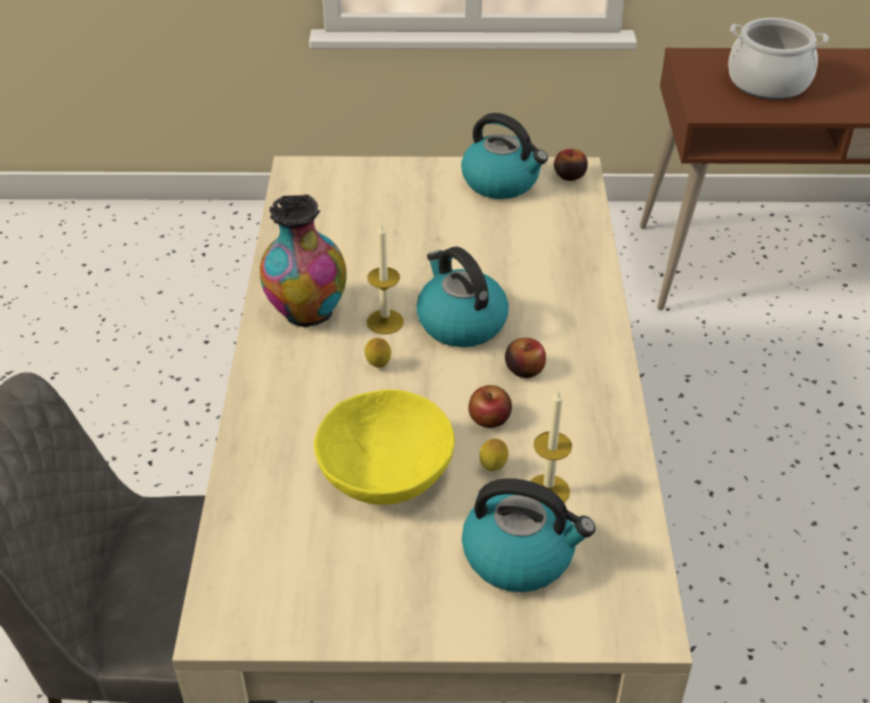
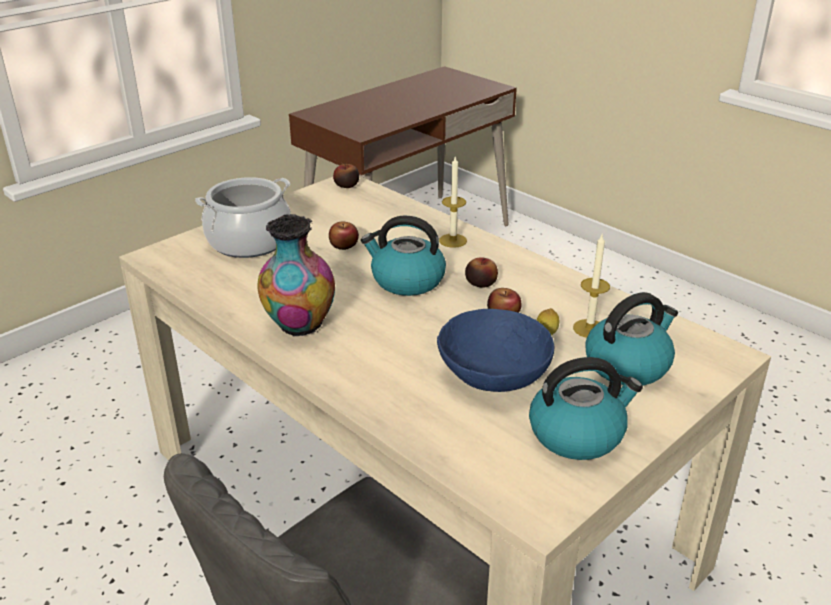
camera: 45 degrees left, 10 degrees down
yellow bowl [314,390,455,505] -> blue bowl [437,309,554,392]
lemon [365,338,391,368] -> none
candle [367,223,404,334] -> candle moved to [439,155,467,248]
kettle [461,113,548,199] -> kettle moved to [529,357,643,460]
cooking pot [728,18,829,100] -> cooking pot moved to [195,177,291,258]
none -> apple [329,222,359,250]

